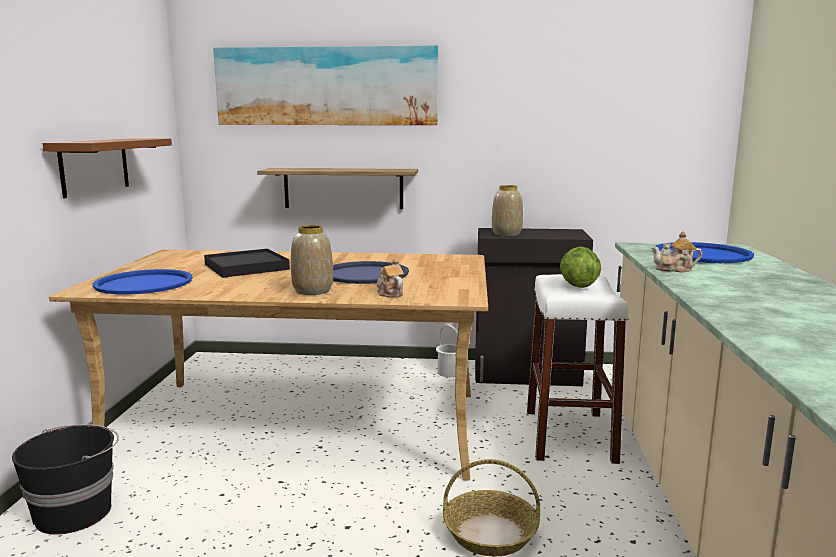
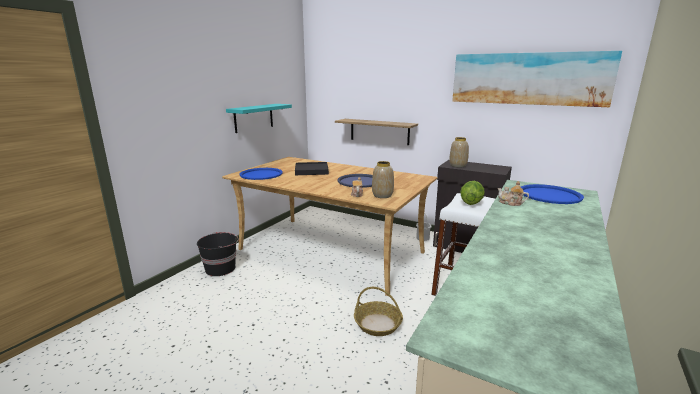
camera: 25 degrees right, 5 degrees up
brown shelf [43,138,172,199] -> turquoise shelf [226,104,292,133]
picture [213,46,438,125] -> picture moved to [452,51,622,107]
vase [291,225,333,295] -> vase moved to [372,161,394,198]

